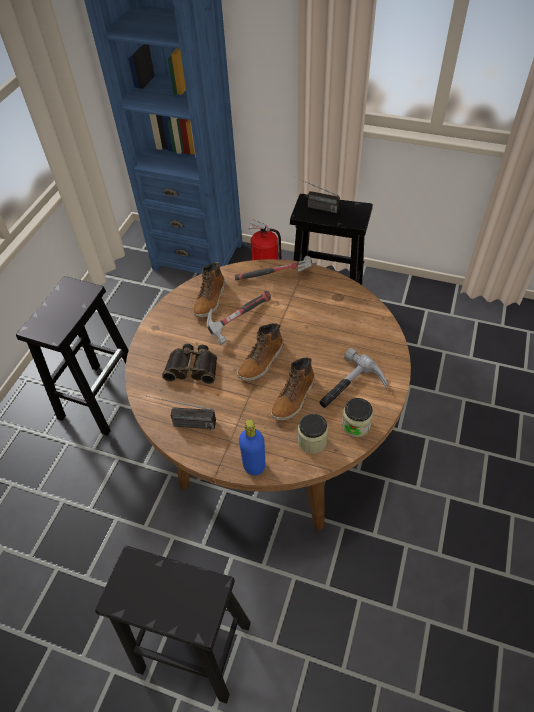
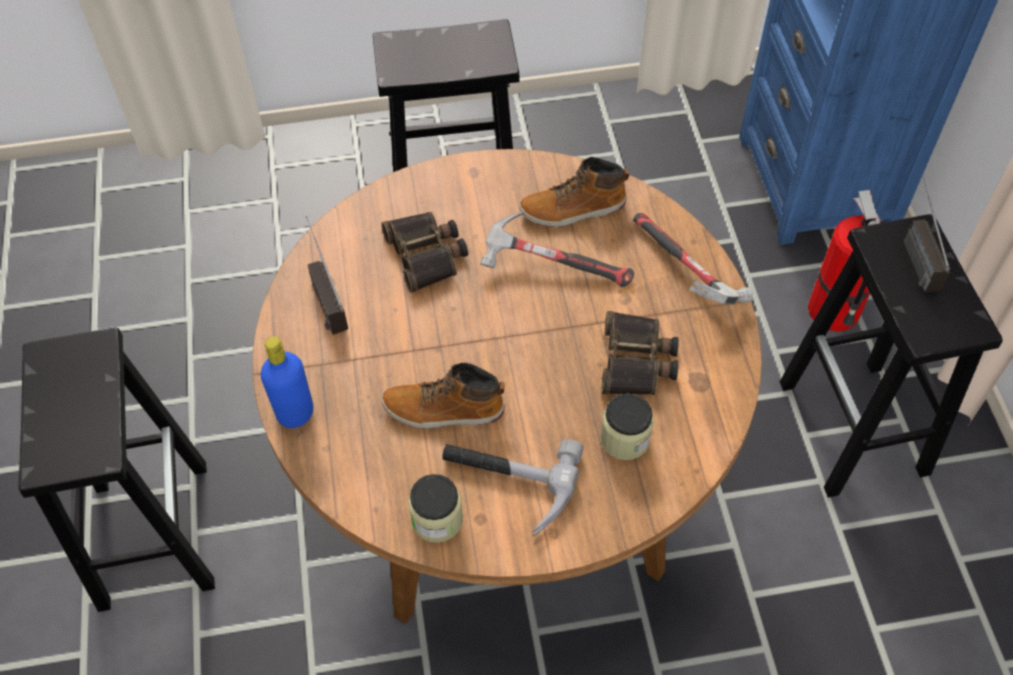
camera: 60 degrees right, 5 degrees up
boot [237,323,284,381] -> none
jar [298,414,328,453] -> jar moved to [600,394,654,460]
none -> binoculars [601,311,679,395]

